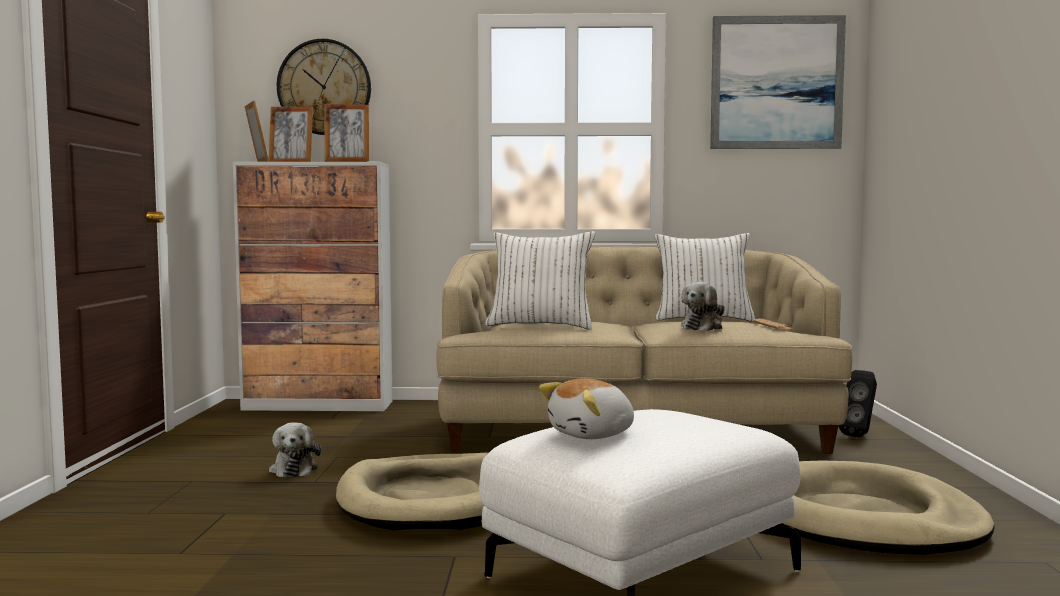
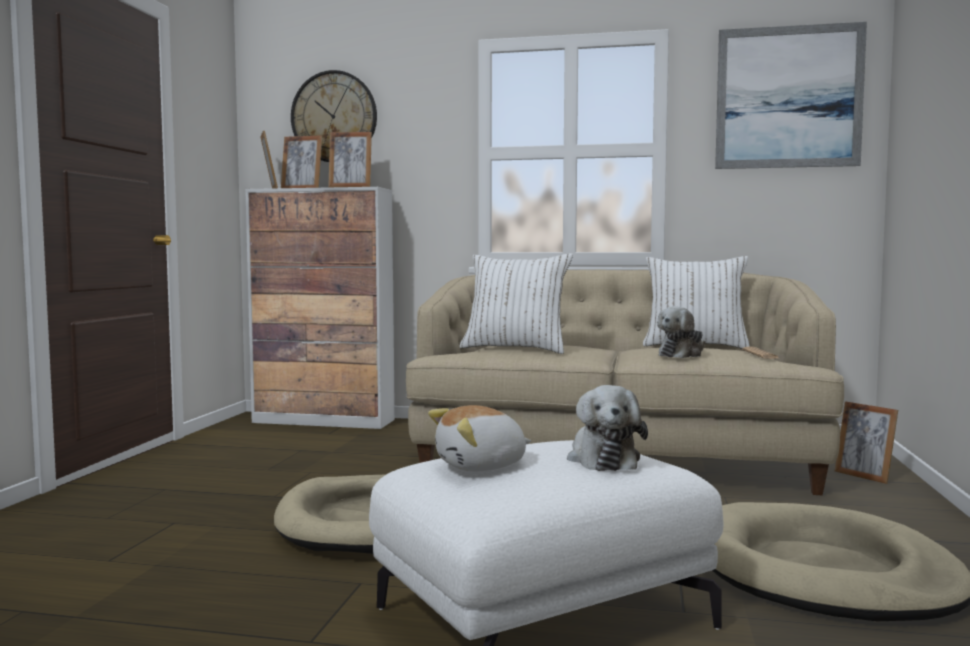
camera: 10 degrees right, 0 degrees up
plush toy [269,422,321,478] -> plush toy moved to [567,385,648,471]
black speaker [838,370,877,437] -> picture frame [835,401,898,484]

